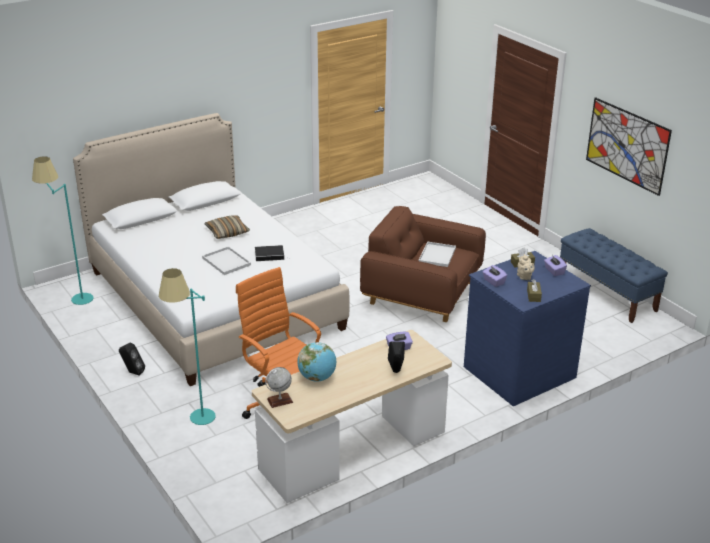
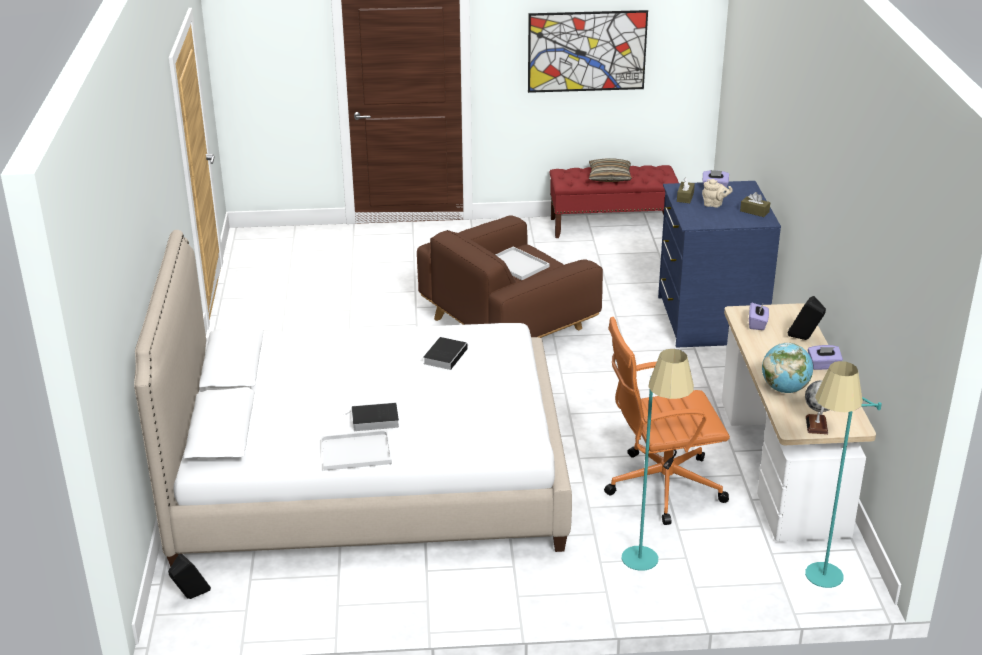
camera: 60 degrees left, 0 degrees up
turquoise floor lamp [32,156,94,305] -> turquoise floor lamp moved to [805,361,882,588]
black speaker [119,343,145,376] -> black speaker moved to [168,554,211,599]
white tray [202,246,251,275] -> white tray moved to [321,430,392,471]
pillow [204,215,250,239] -> pillow moved to [589,158,632,182]
purple tissue box [483,265,507,287] -> purple tissue box moved to [808,345,843,370]
blue bench [560,228,668,323] -> red bench [549,165,679,238]
none -> book [345,402,399,431]

